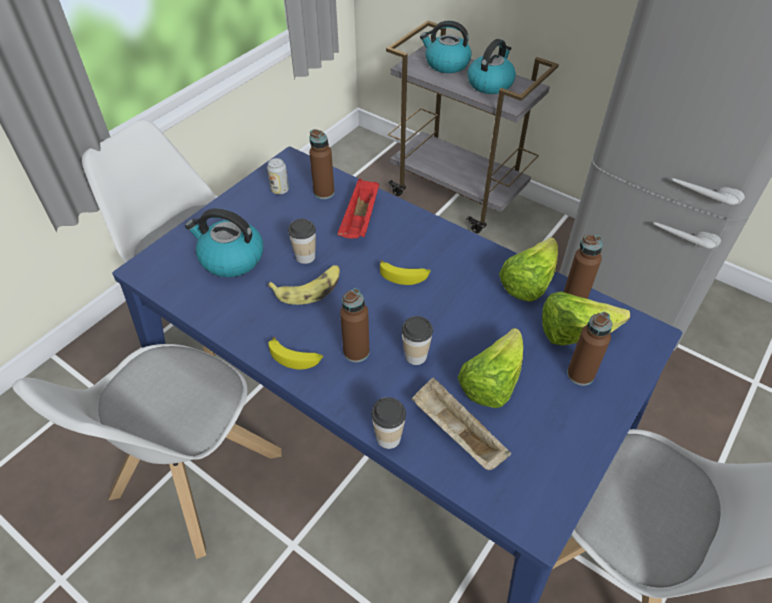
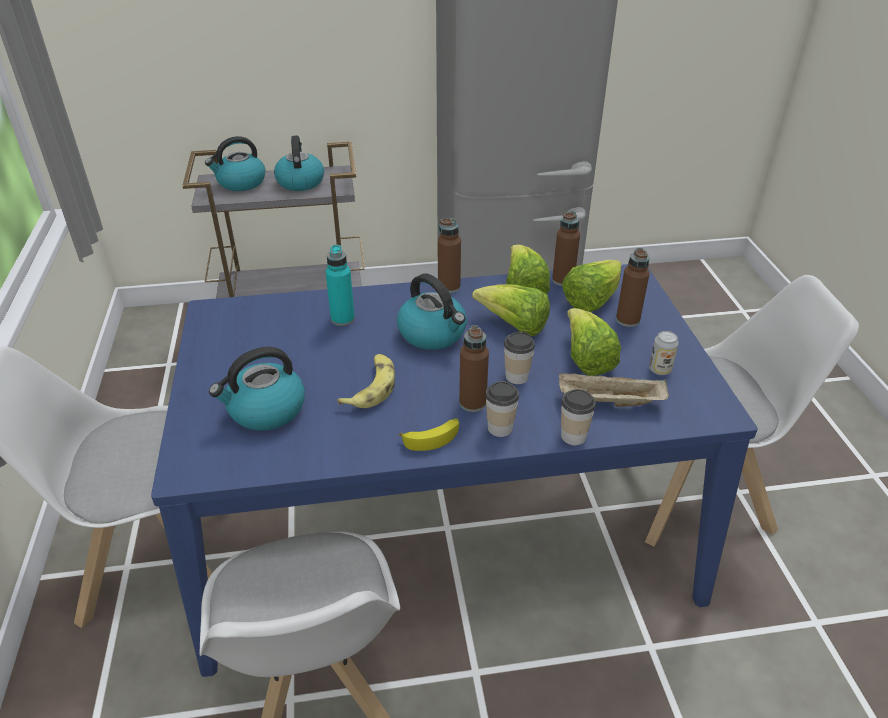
camera: 45 degrees left, 10 degrees down
can [267,158,289,195] -> can moved to [649,331,679,375]
cup [288,219,316,264] -> cup moved to [486,381,519,437]
brown bottle [309,129,335,199] -> brown bottle moved to [438,218,461,293]
red tray [337,179,379,238] -> turquoise bottle [325,245,355,326]
banana [380,260,431,285] -> kettle [397,274,467,350]
none -> lettuce [472,284,550,336]

